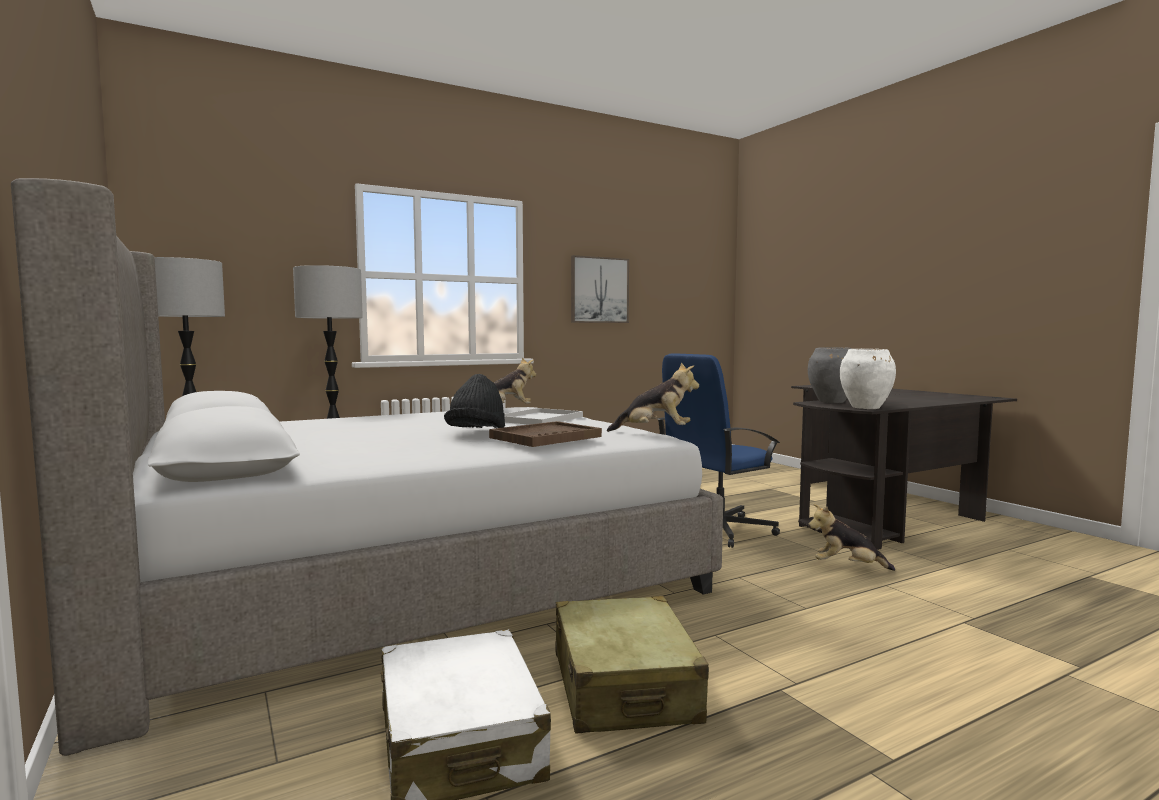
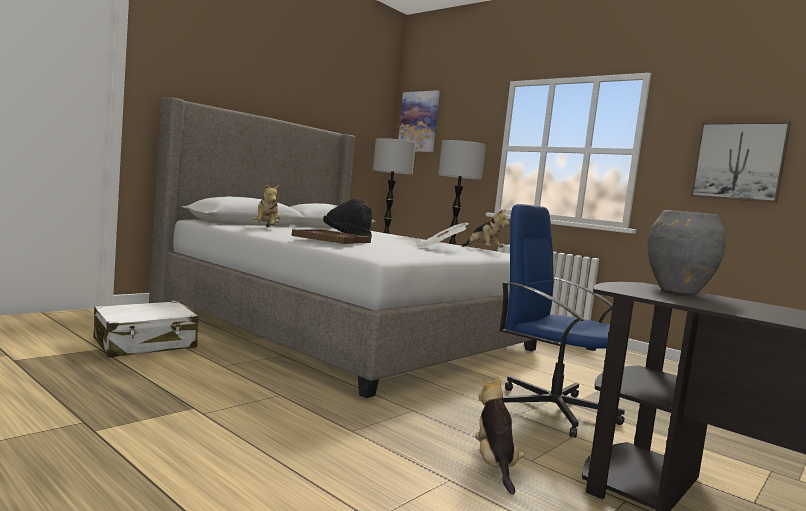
camera: 70 degrees right, 0 degrees up
white tray [504,408,583,425] -> newspaper [414,223,468,247]
beige suitcase [555,596,709,733] -> none
plush toy [607,363,699,432] -> plush toy moved to [253,185,280,227]
white vase [840,349,896,409] -> none
none -> picture [398,90,440,152]

